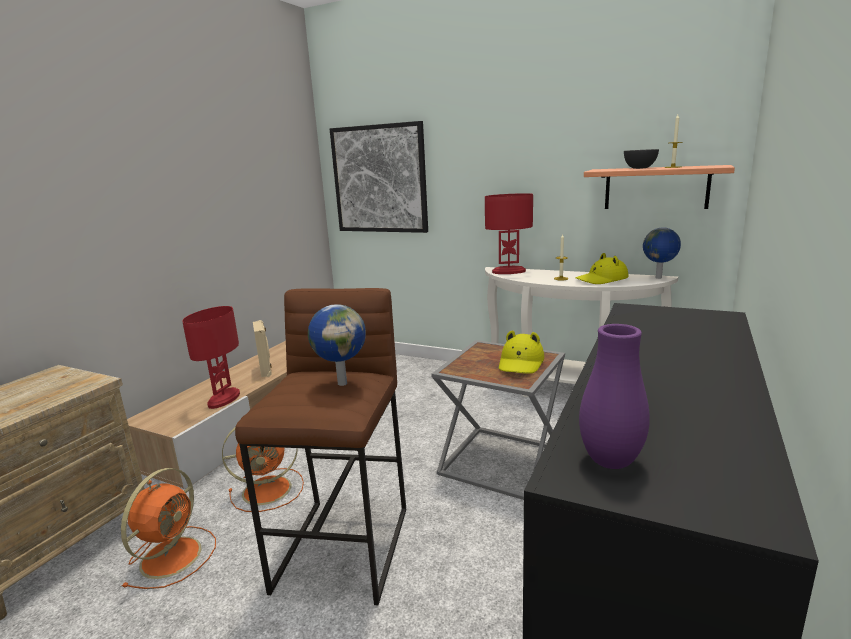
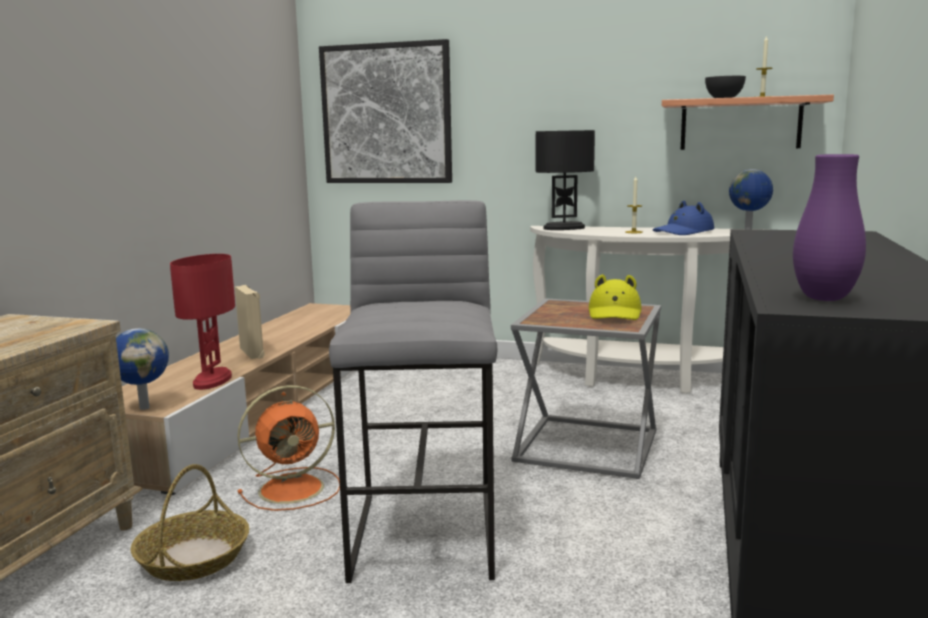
camera: 10 degrees left, 5 degrees down
orange fan [121,468,216,589] -> basket [131,464,249,581]
brown stool [235,288,406,605] -> grey stool [329,200,497,583]
globe [308,304,366,386] -> globe moved to [116,328,169,410]
red table lamp [485,193,533,274] -> black table lamp [535,130,595,230]
yellow hat [576,253,629,284] -> blue hat [653,201,714,235]

